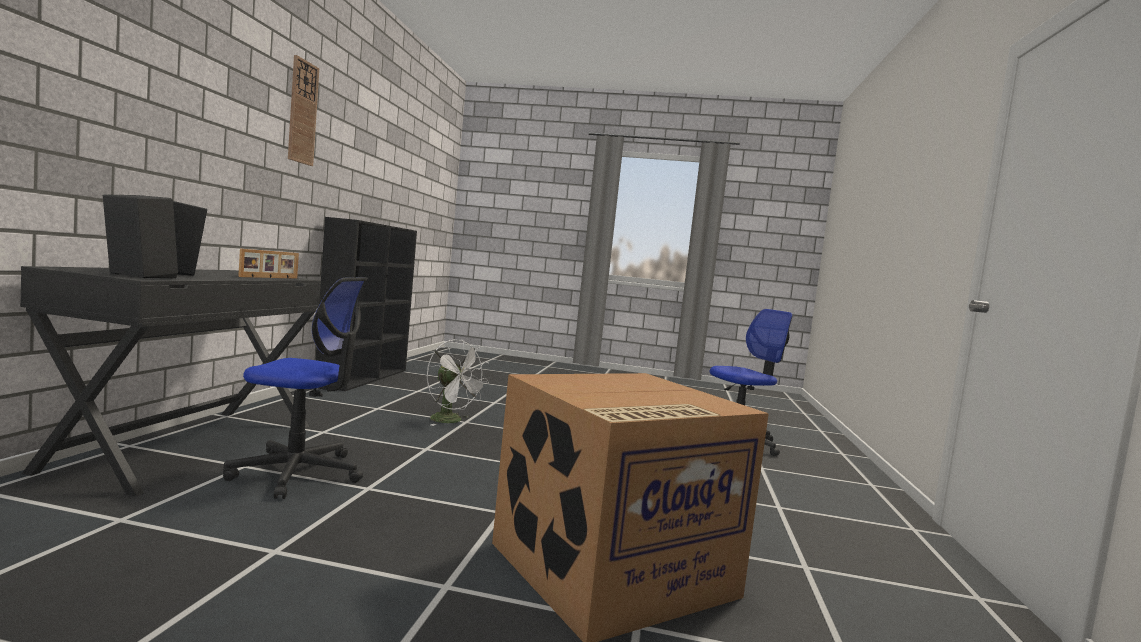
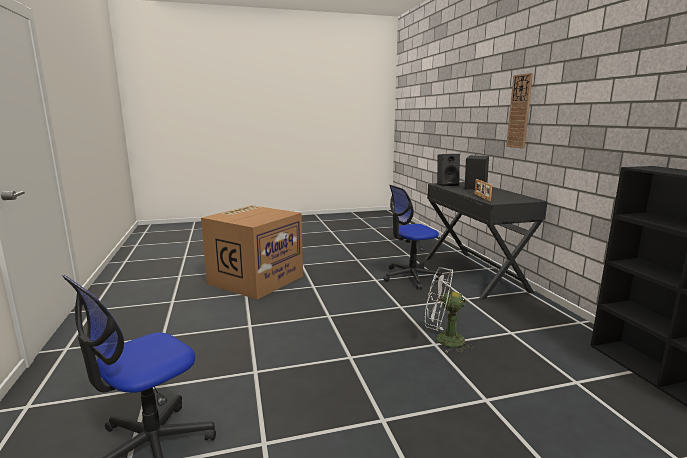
camera: 155 degrees right, 10 degrees up
wall clock [288,55,319,166] -> wall clock moved to [506,73,533,149]

